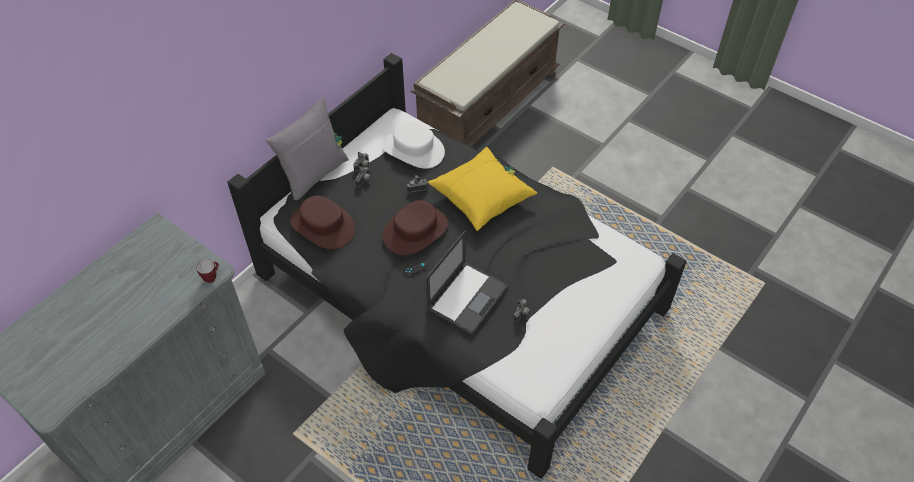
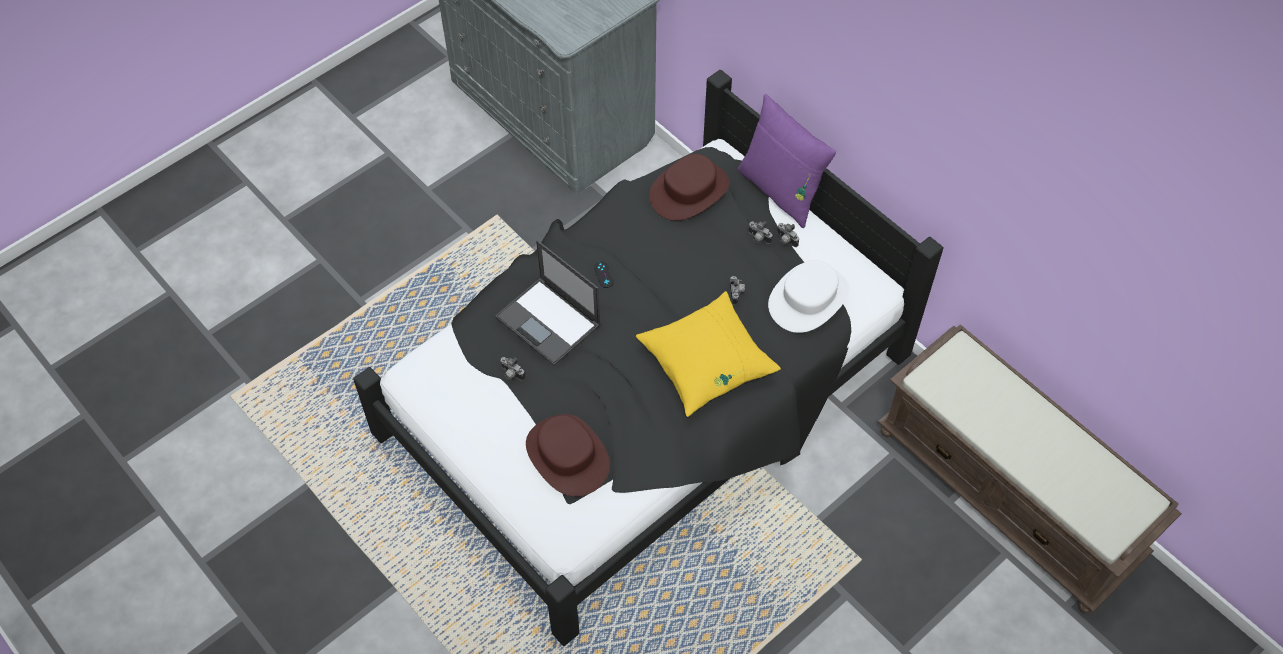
camera: 100 degrees right, 5 degrees up
mug [196,259,219,283] -> none
grey pillow [266,97,348,200] -> purple pillow [738,94,836,228]
brown hat [383,200,448,256] -> brown hat moved to [526,414,610,497]

